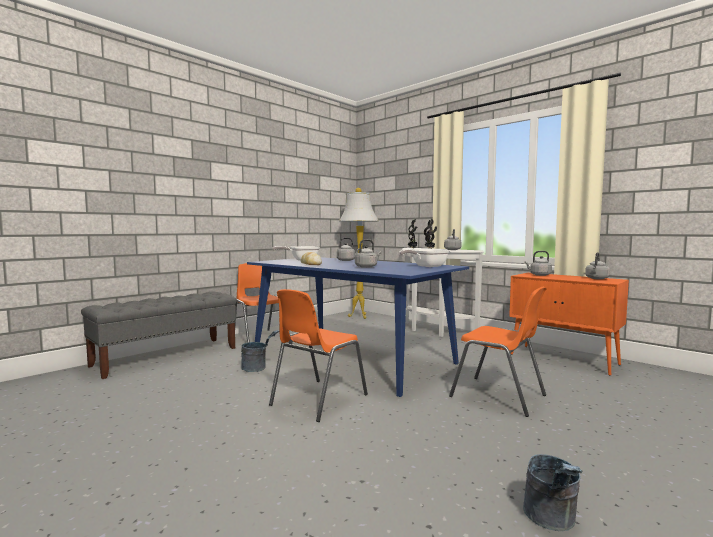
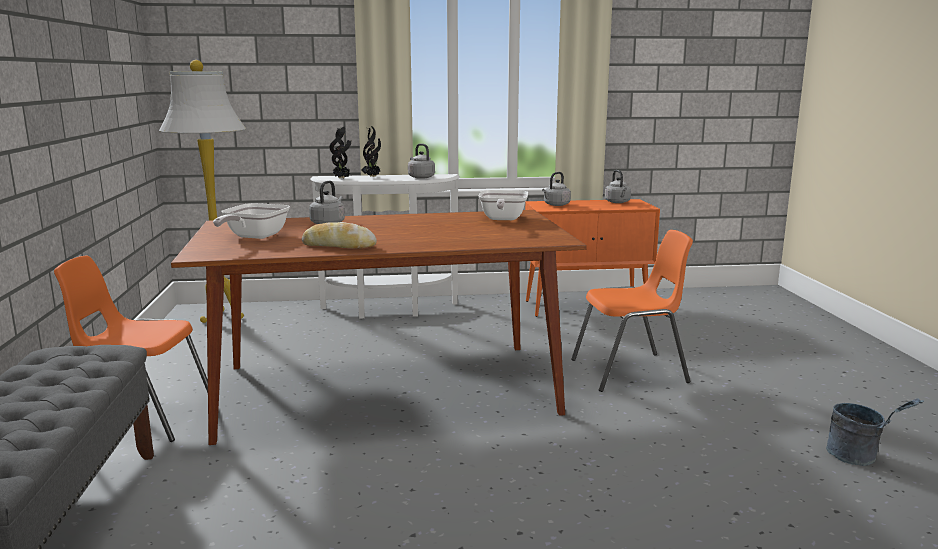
camera: 50 degrees left, 10 degrees up
grey bucket [241,330,279,372] -> none
blue dining table [247,257,469,397] -> brown dining table [171,210,587,445]
orange chair [269,289,368,422] -> none
grey kettle [355,239,382,268] -> none

